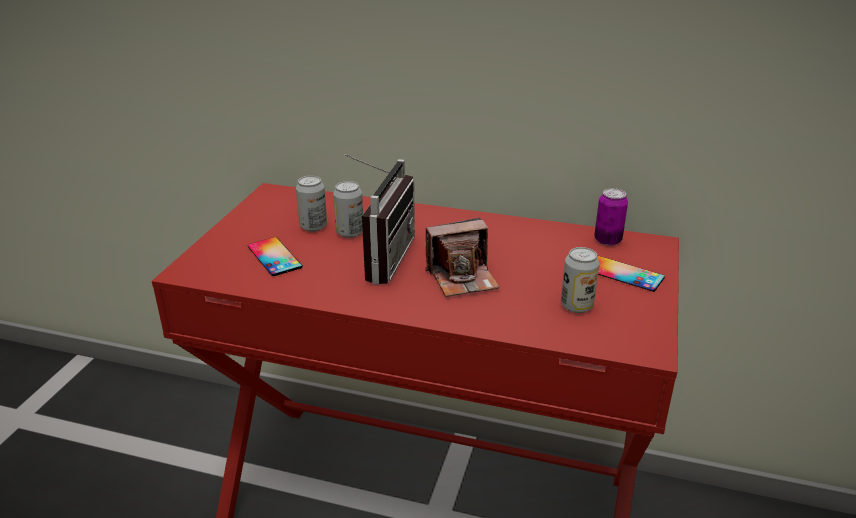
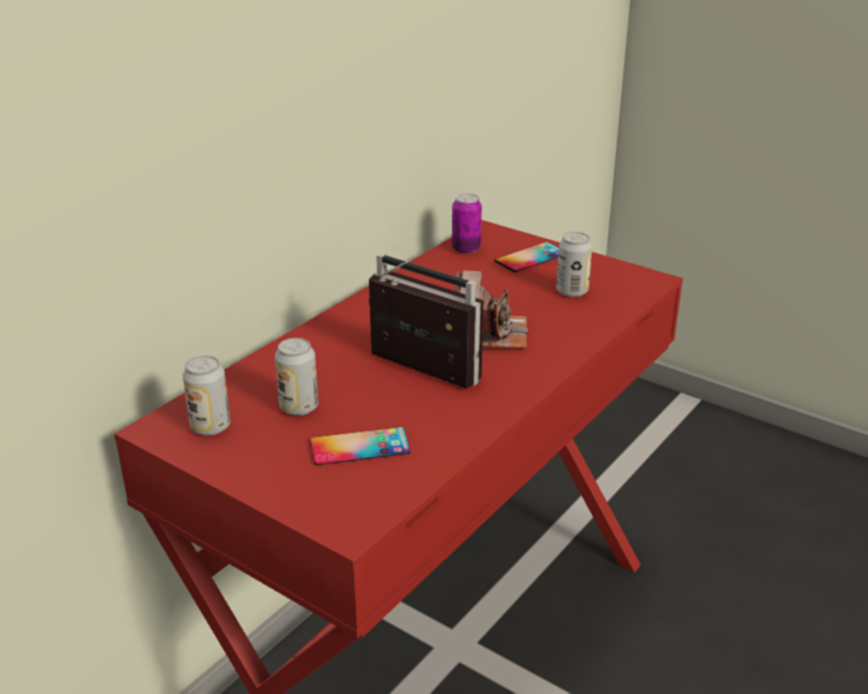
camera: 70 degrees left, 0 degrees up
can [333,181,363,238] -> can moved to [183,356,230,436]

